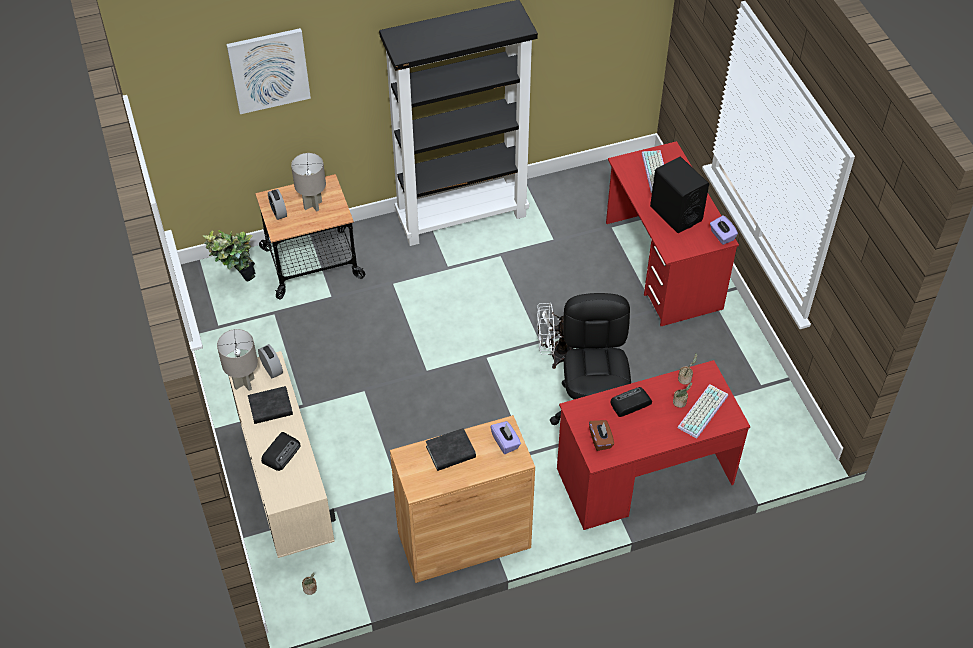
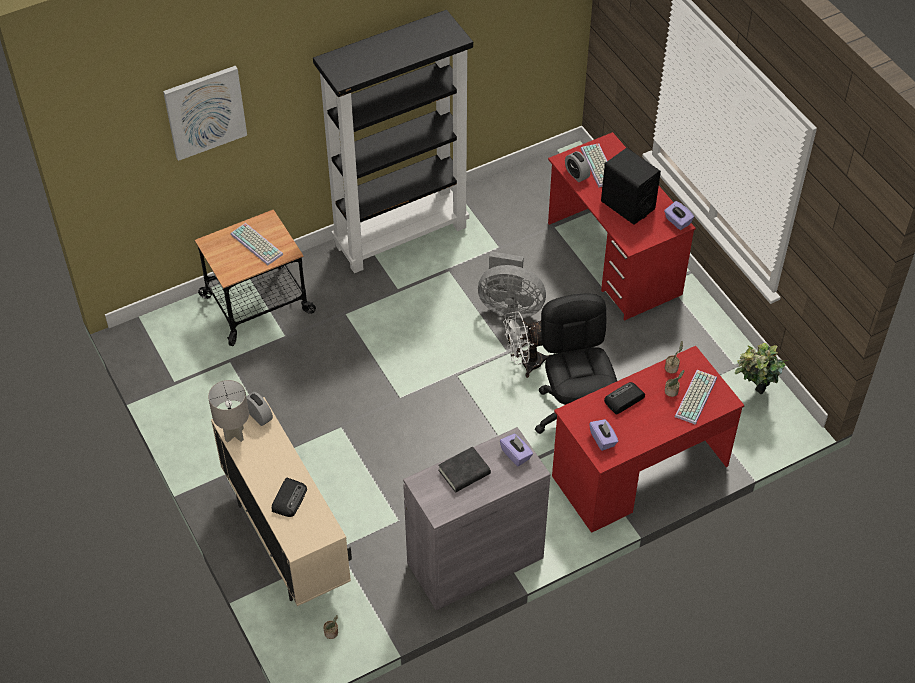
camera: 10 degrees left, 0 degrees up
potted plant [203,230,256,282] -> potted plant moved to [735,343,788,395]
black book [248,386,293,424] -> none
alarm clock [268,189,287,220] -> alarm clock moved to [565,151,590,182]
grey table lamp [291,153,326,212] -> keyboard [231,223,283,265]
brown cabinet [390,415,535,583] -> grey cabinet [403,427,551,611]
brown tissue box [589,420,614,451] -> purple tissue box [589,419,618,451]
none -> grey fan [478,251,546,318]

